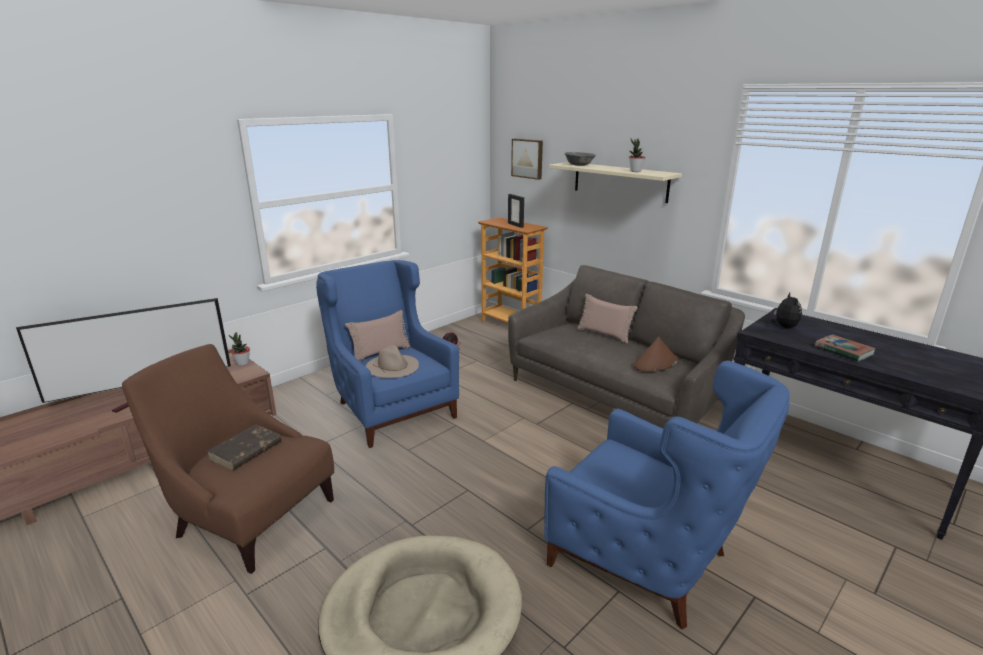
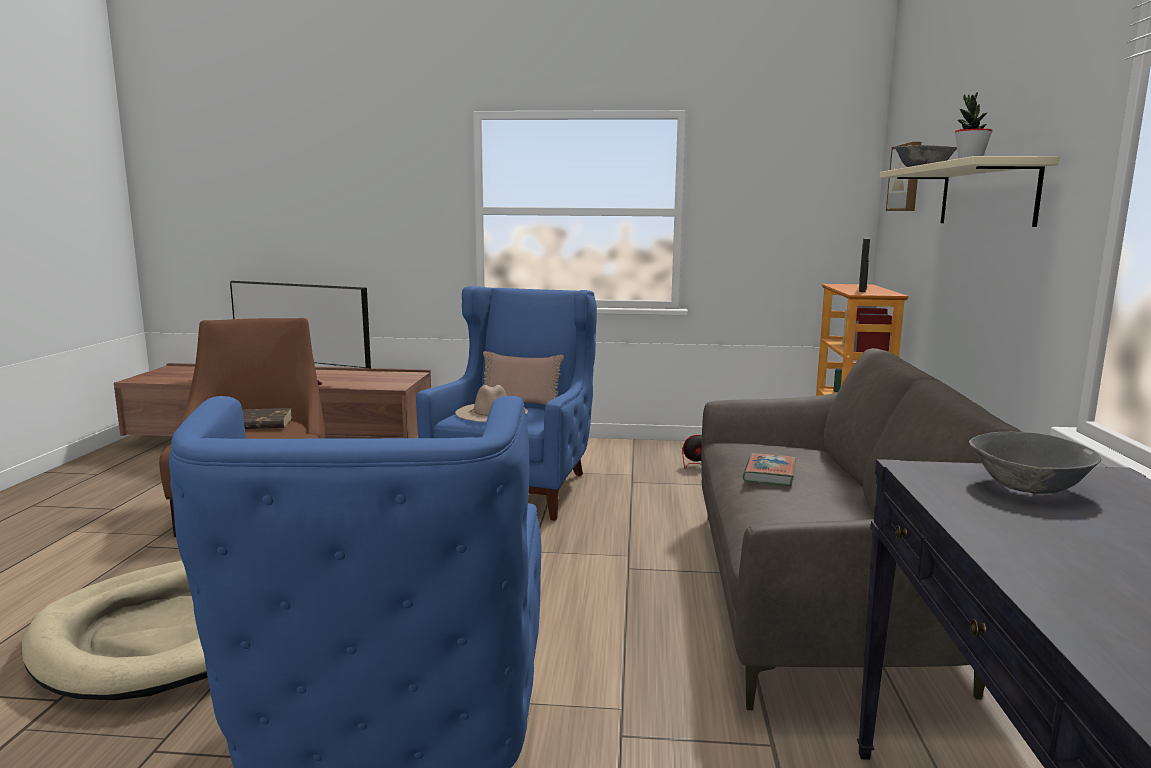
camera: 50 degrees right, 10 degrees down
potted plant [229,332,250,366] -> none
beige pillow [577,294,638,344] -> none
brown hat [633,336,678,372] -> none
plush toy [771,293,802,328] -> grey bowl [969,432,1101,494]
book [815,334,876,362] -> book moved to [743,453,796,486]

